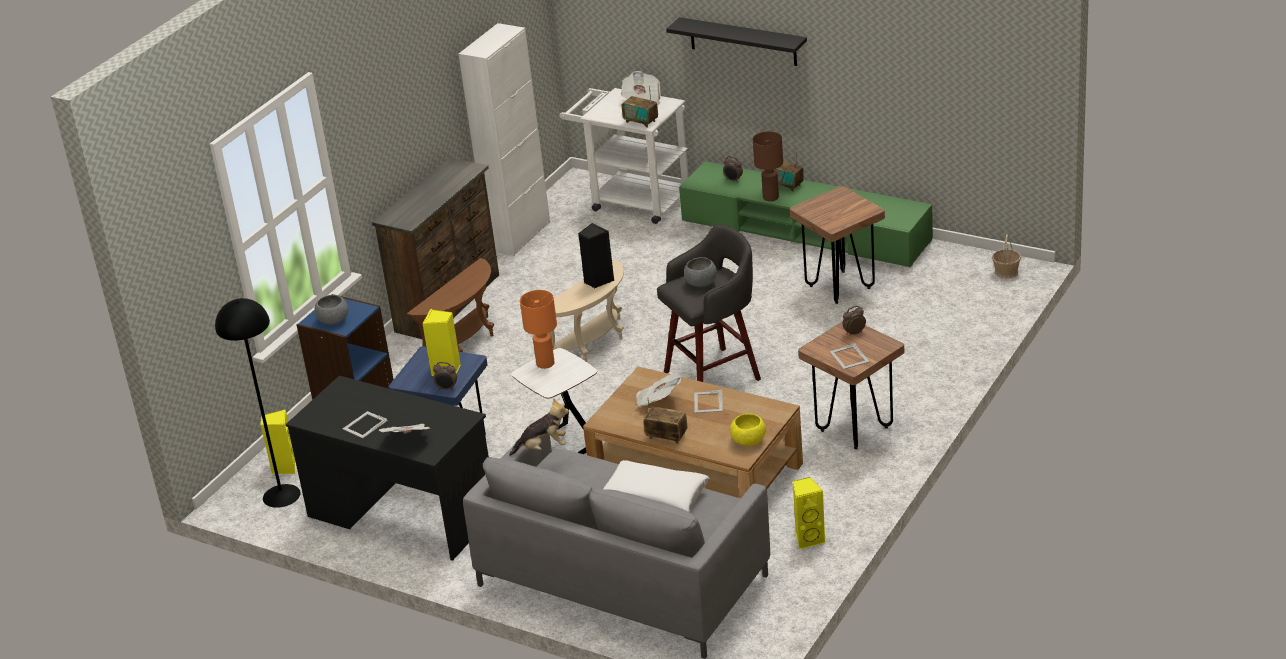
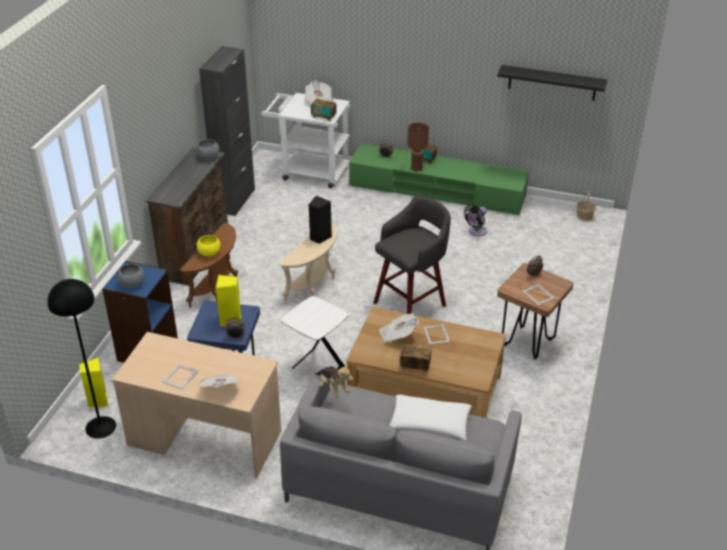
camera: 15 degrees left, 5 degrees up
black desk [286,376,489,561] -> beige desk [112,332,281,478]
white cabinet [459,23,550,256] -> black cabinet [199,46,255,216]
plush toy [509,398,569,456] -> plush toy turned 75 degrees clockwise [314,364,353,398]
orange table lamp [520,290,557,369] -> none
black shelf [666,17,807,66] -> black shelf moved to [497,65,607,101]
grey bowl [684,257,717,287] -> grey bowl moved to [196,139,219,160]
yellow bowl [730,414,766,446] -> yellow bowl moved to [196,235,221,257]
brown stool [790,186,885,304] -> black fan [464,204,487,236]
yellow speaker [793,477,826,549] -> none

